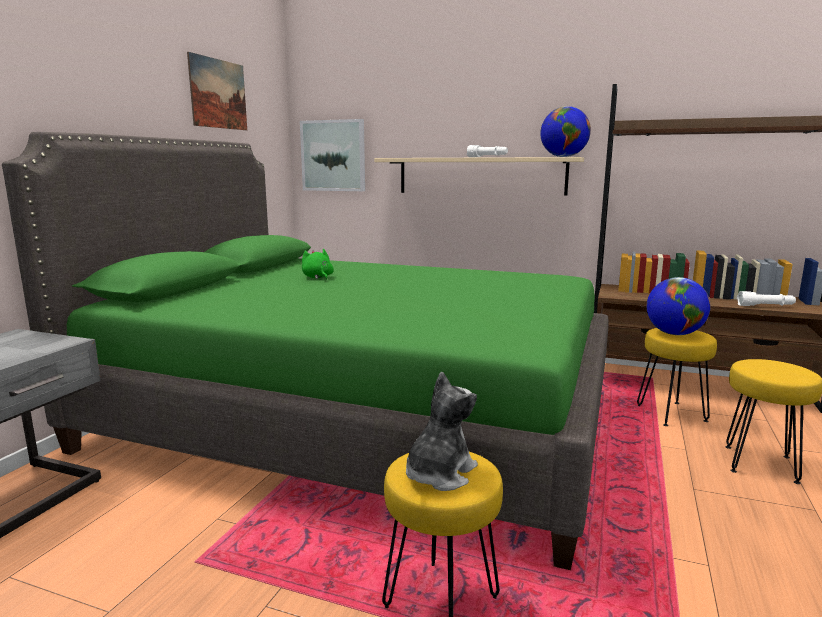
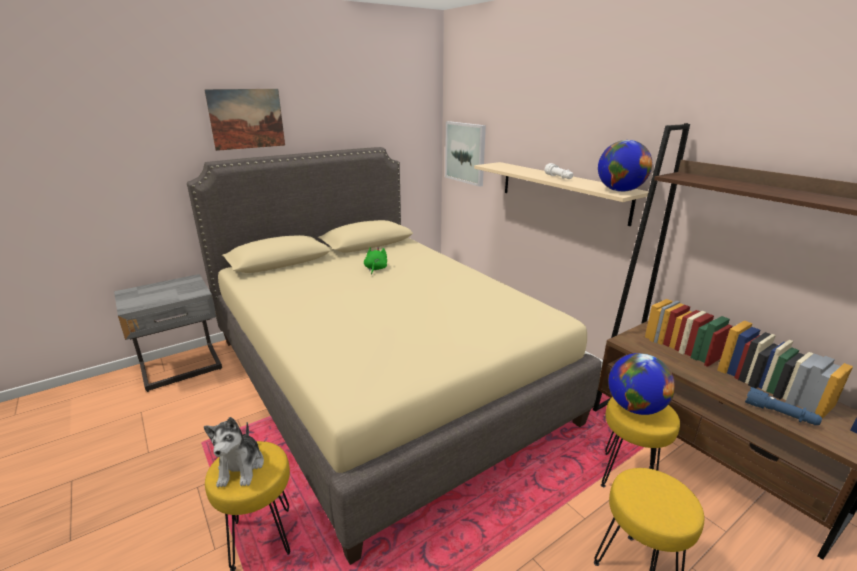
camera: 35 degrees right, 10 degrees up
green bed [2,132,609,570] -> beige bed [187,147,601,565]
picture [187,52,247,130] -> picture moved to [204,89,285,151]
plush toy [406,372,478,491] -> plush toy turned 105 degrees clockwise [204,417,264,487]
white flashlight [737,291,796,306] -> blue flashlight [745,387,822,425]

